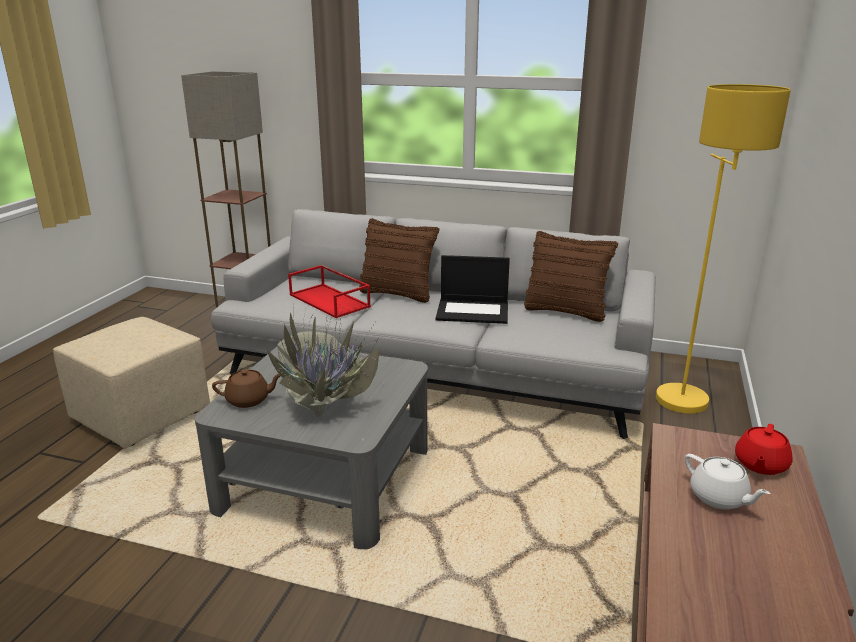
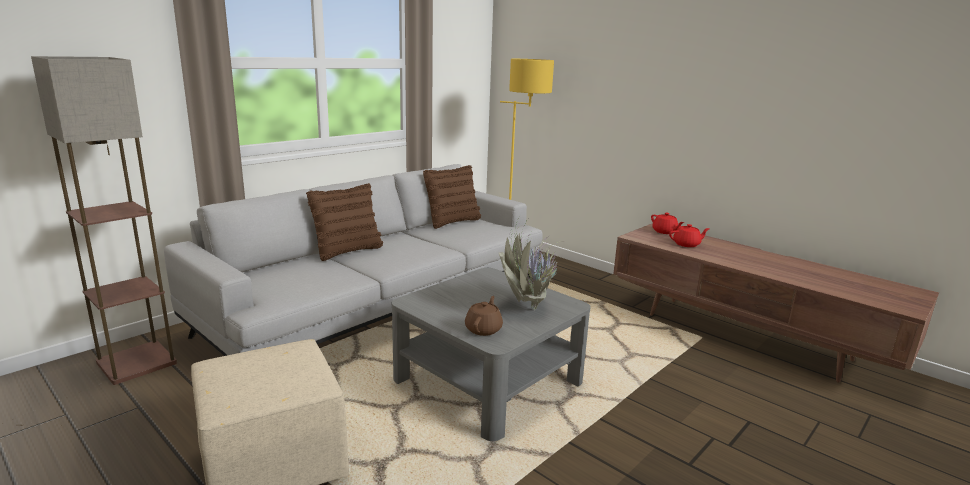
camera: 65 degrees left, 5 degrees down
red tray [288,265,371,318] -> none
laptop [436,255,510,324] -> none
white teapot [685,454,770,510] -> red teapot [669,224,710,247]

